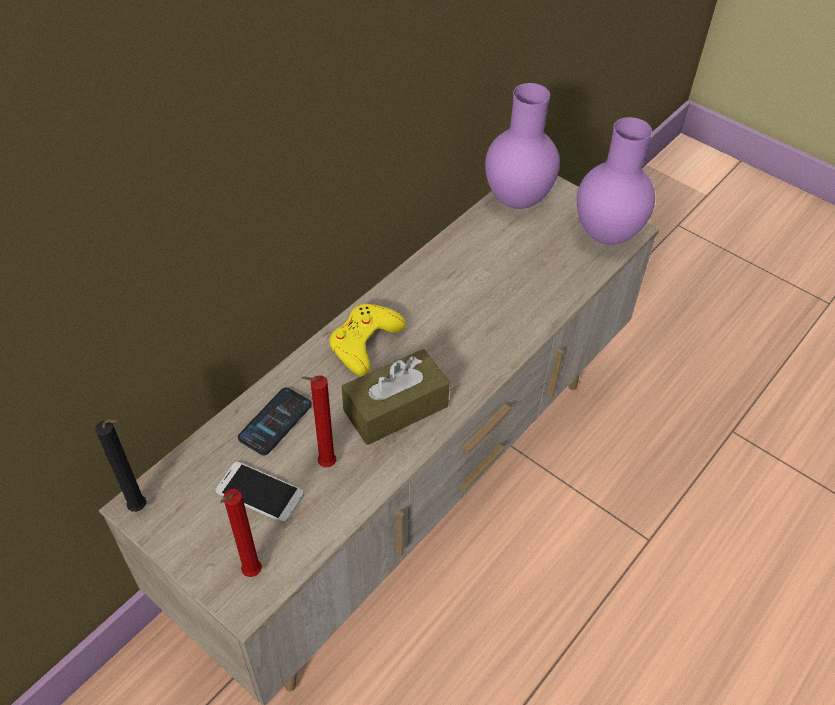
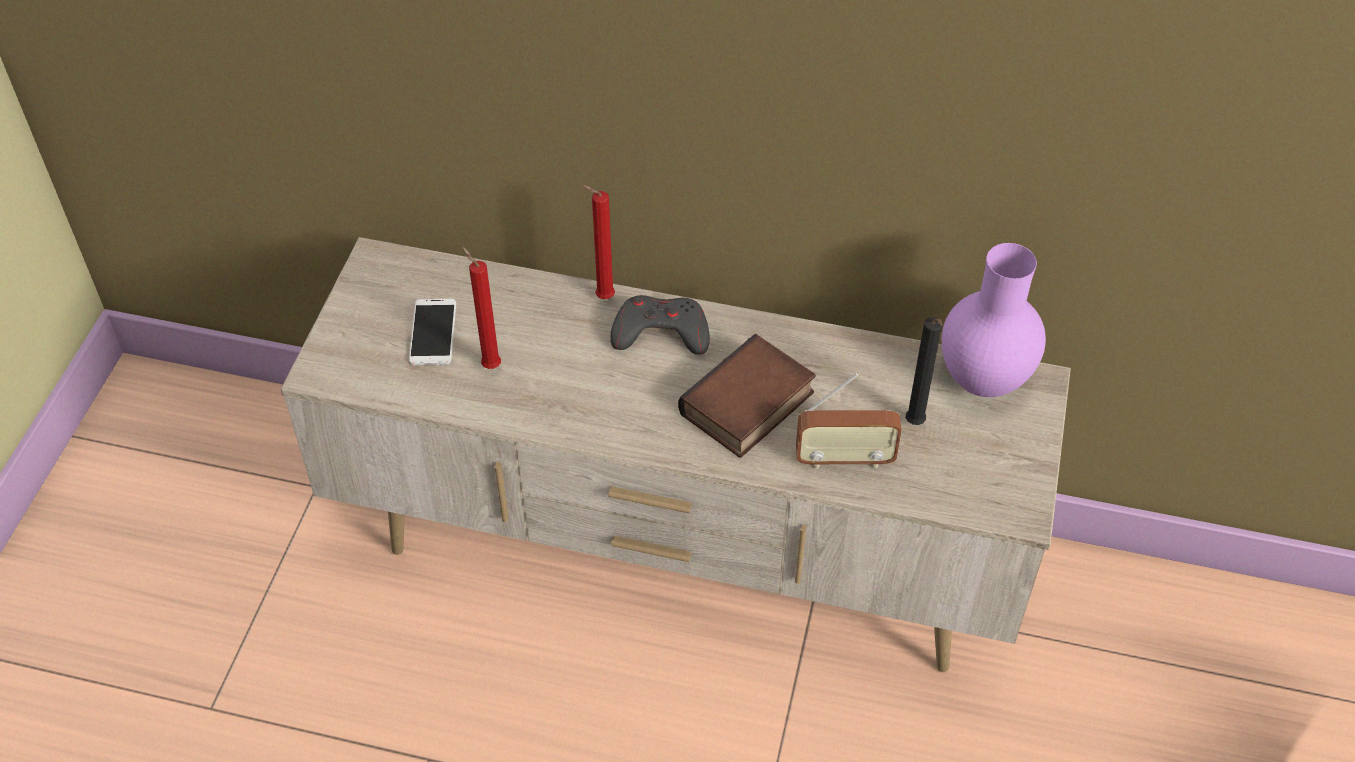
camera: 65 degrees right, 0 degrees up
black candle [95,419,147,512] -> black candle moved to [906,317,942,425]
red candle [220,488,262,577] -> red candle moved to [582,185,615,299]
phone [238,387,312,455] -> none
yellow game controller [329,304,406,376] -> grey game controller [610,295,710,355]
brown tissue box [342,349,450,445] -> none
purple vase [577,117,655,245] -> none
none -> book [678,334,816,458]
none -> radio [796,373,902,470]

